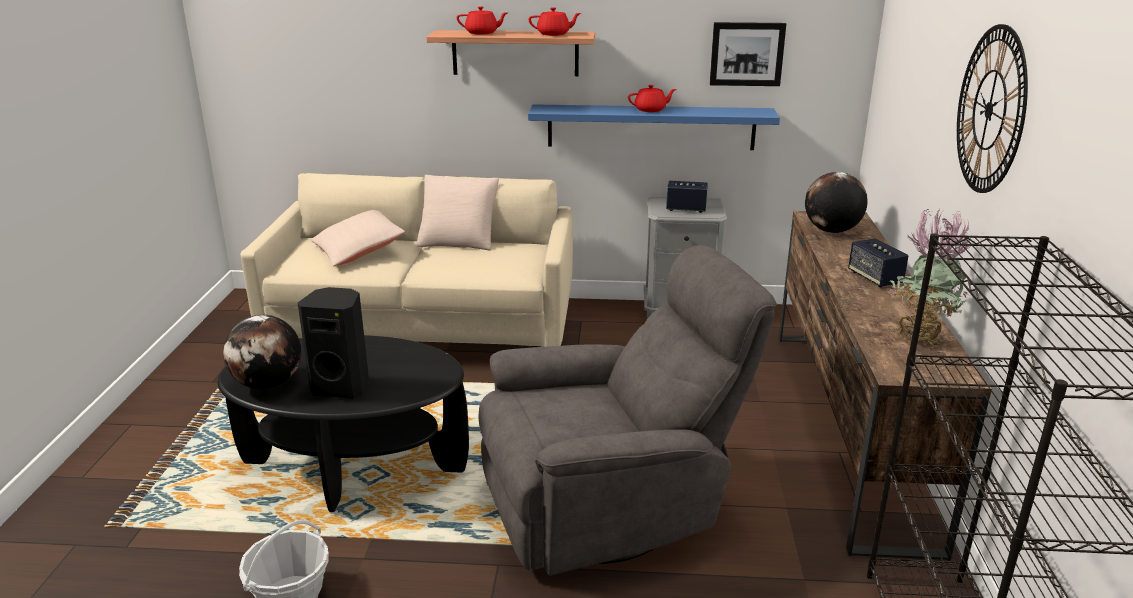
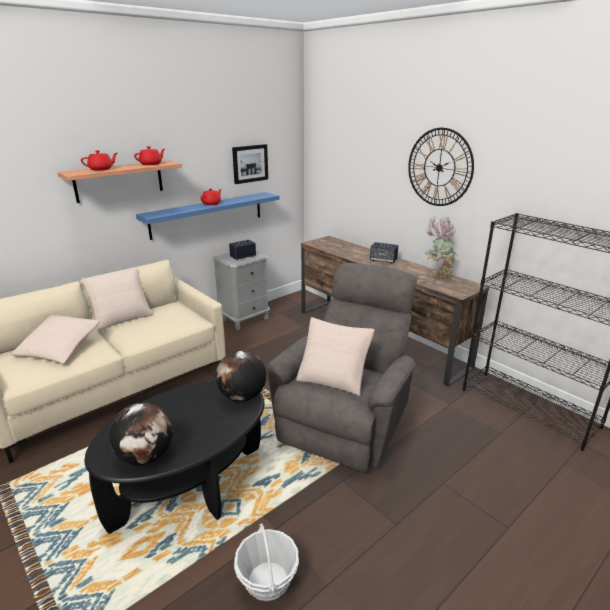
camera: 45 degrees left, 0 degrees up
black speaker [298,287,369,399] -> none
globe [805,172,867,233] -> globe moved to [216,350,266,402]
none -> beige pillow [296,317,375,396]

